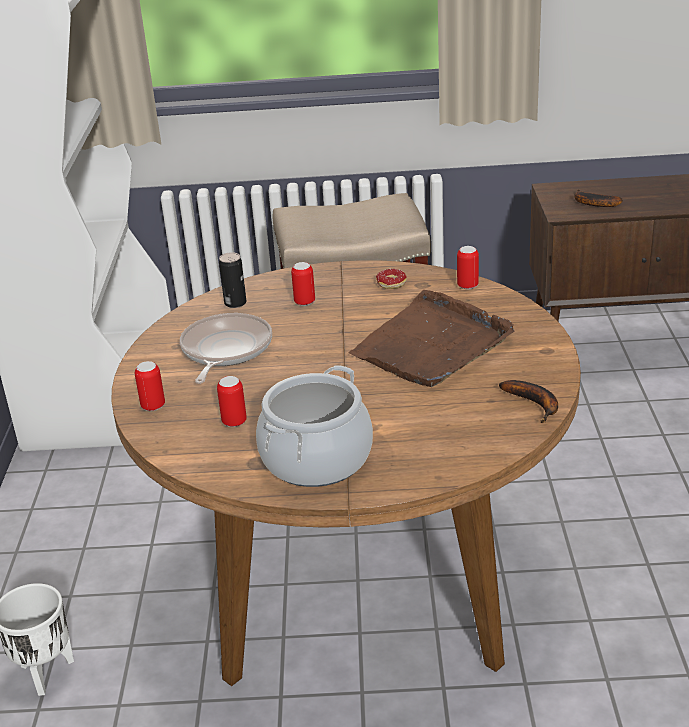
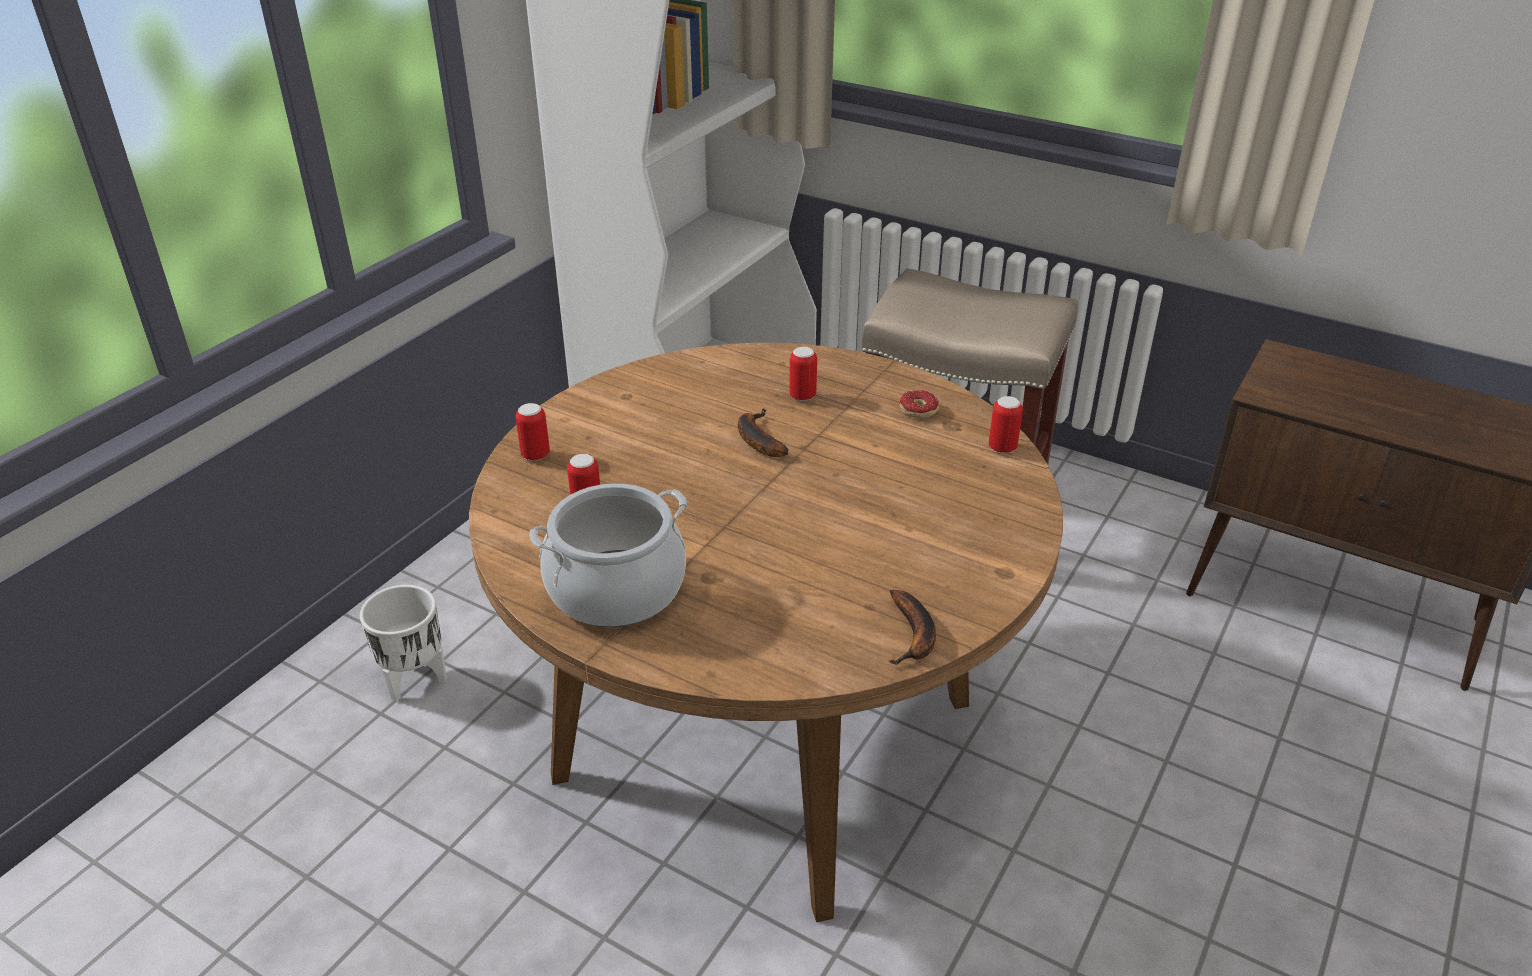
camera: 30 degrees right, 5 degrees up
frying pan [180,313,272,384] -> none
can [219,252,246,308] -> none
brown tray [348,290,514,387] -> none
banana [574,189,623,207] -> banana moved to [738,408,789,457]

